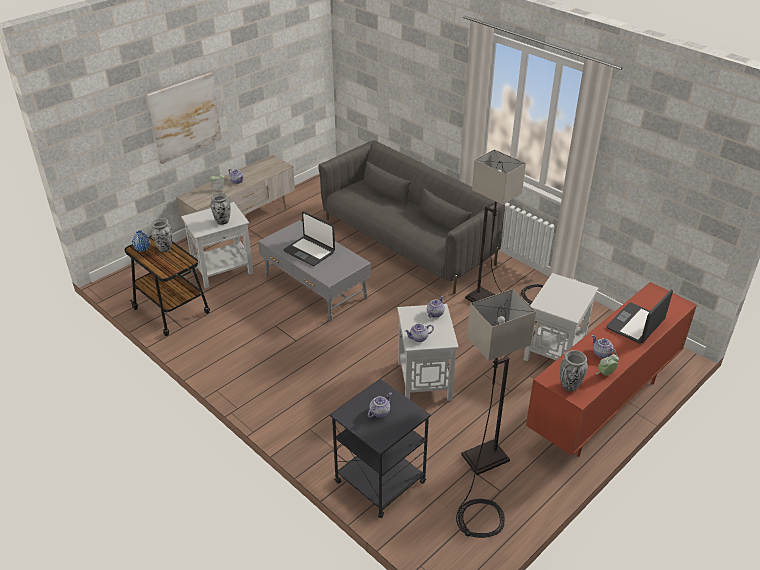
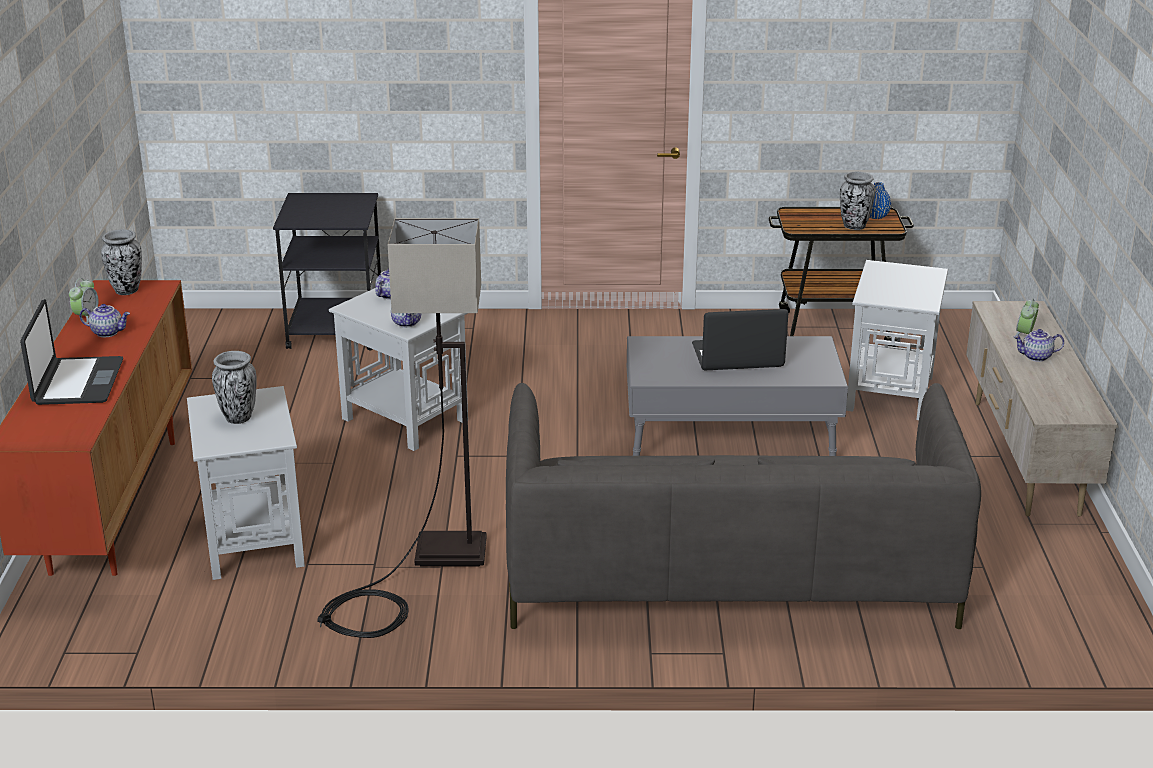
camera: 135 degrees right, 10 degrees down
picture [147,72,222,164] -> none
vase [210,192,231,225] -> vase moved to [212,351,257,424]
teapot [368,392,392,418] -> none
floor lamp [456,289,536,538] -> none

